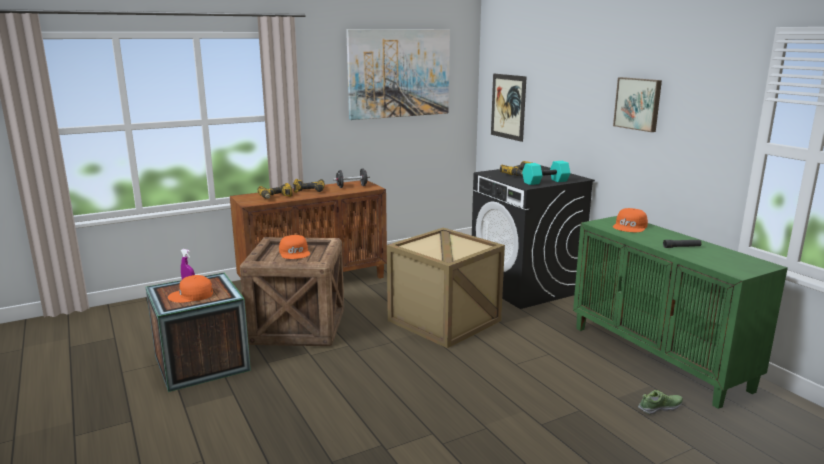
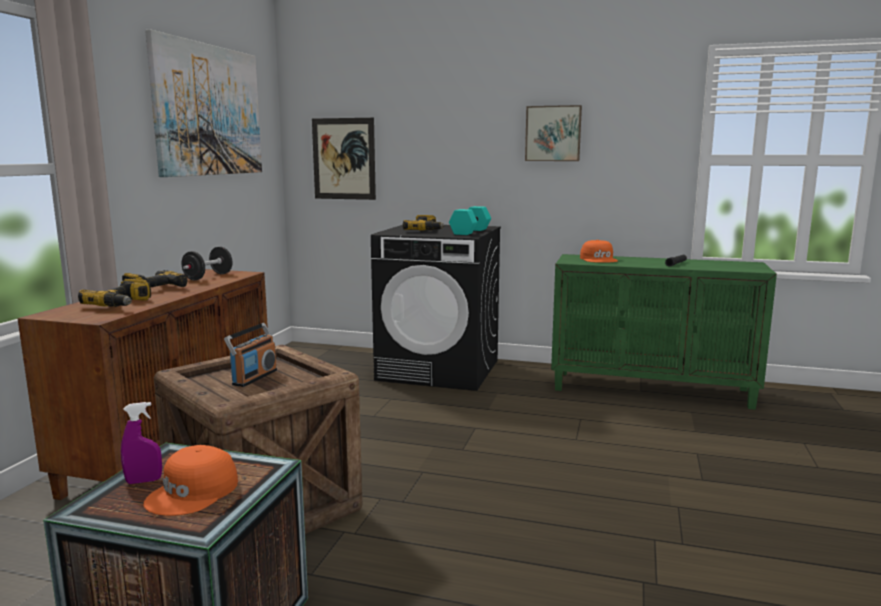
camera: 45 degrees left, 5 degrees down
orange cap [279,235,310,259] -> radio [224,323,277,387]
crate [387,228,505,348] -> none
shoe [638,390,683,415] -> none

